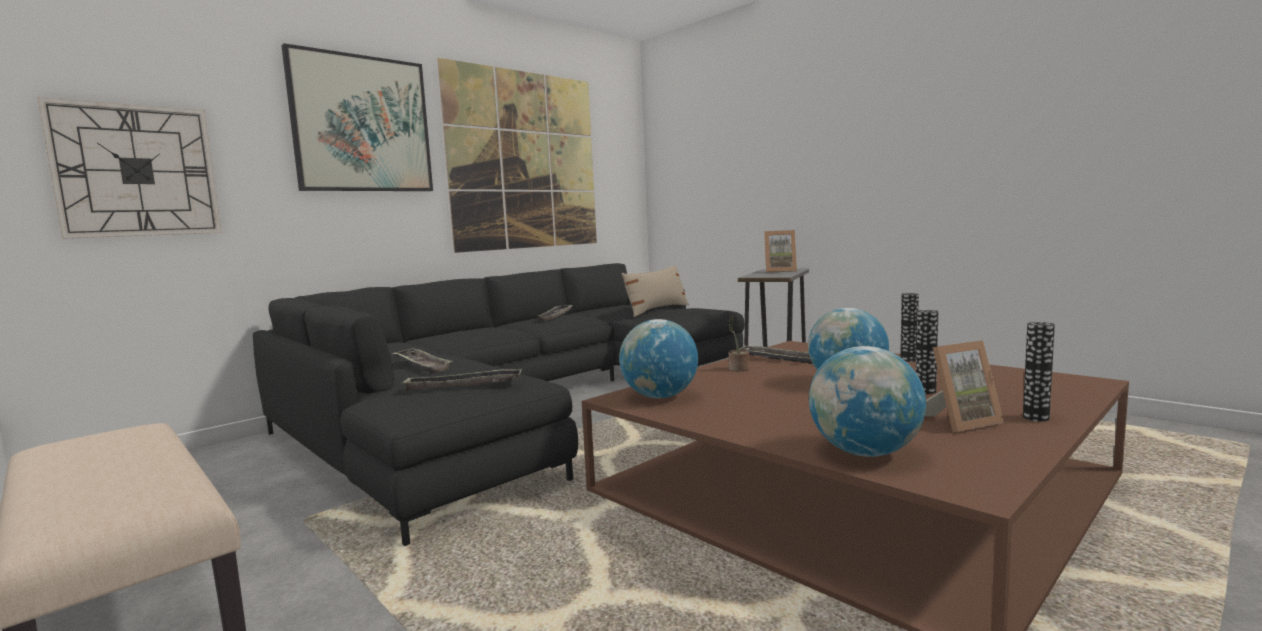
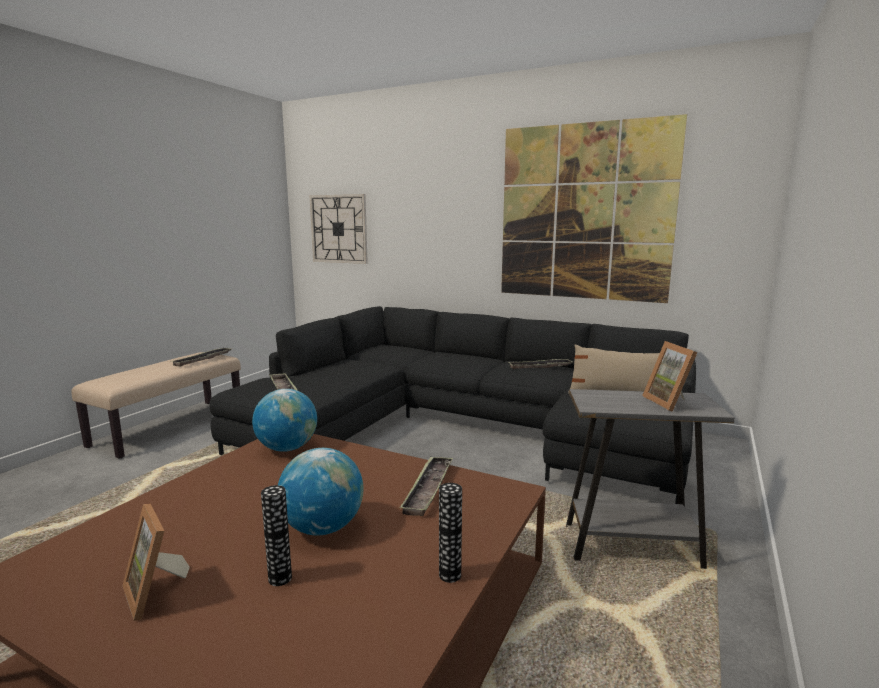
camera: 70 degrees right, 5 degrees up
picture [281,43,433,191] -> none
tray [392,348,453,374] -> tray moved to [172,348,231,366]
potted plant [729,315,749,371] -> none
globe [809,346,926,457] -> none
vase [1023,322,1055,422] -> none

